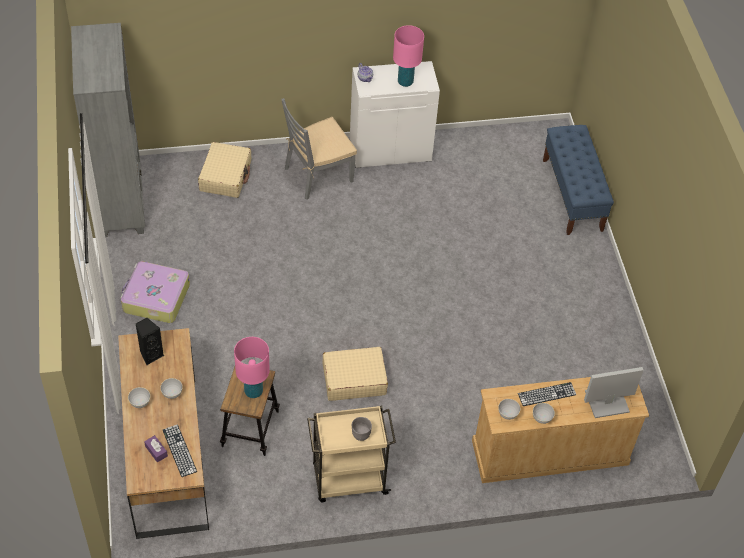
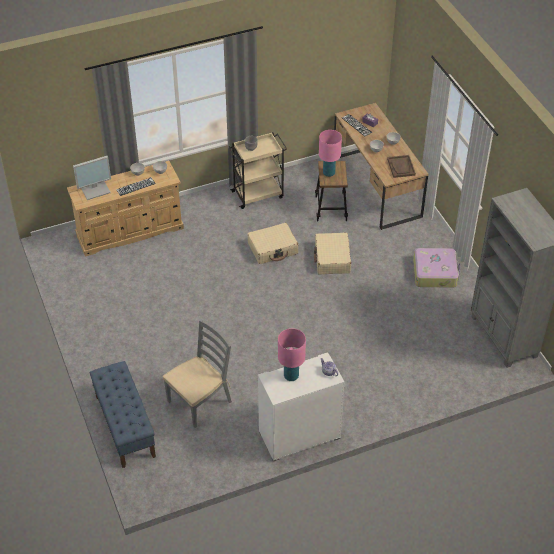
camera: 170 degrees right, 5 degrees down
black speaker [136,318,164,365] -> brown tray [387,155,416,178]
beige suitcase [198,142,251,198] -> beige suitcase moved to [314,233,351,274]
grey chair [281,98,357,200] -> grey chair moved to [163,320,232,428]

